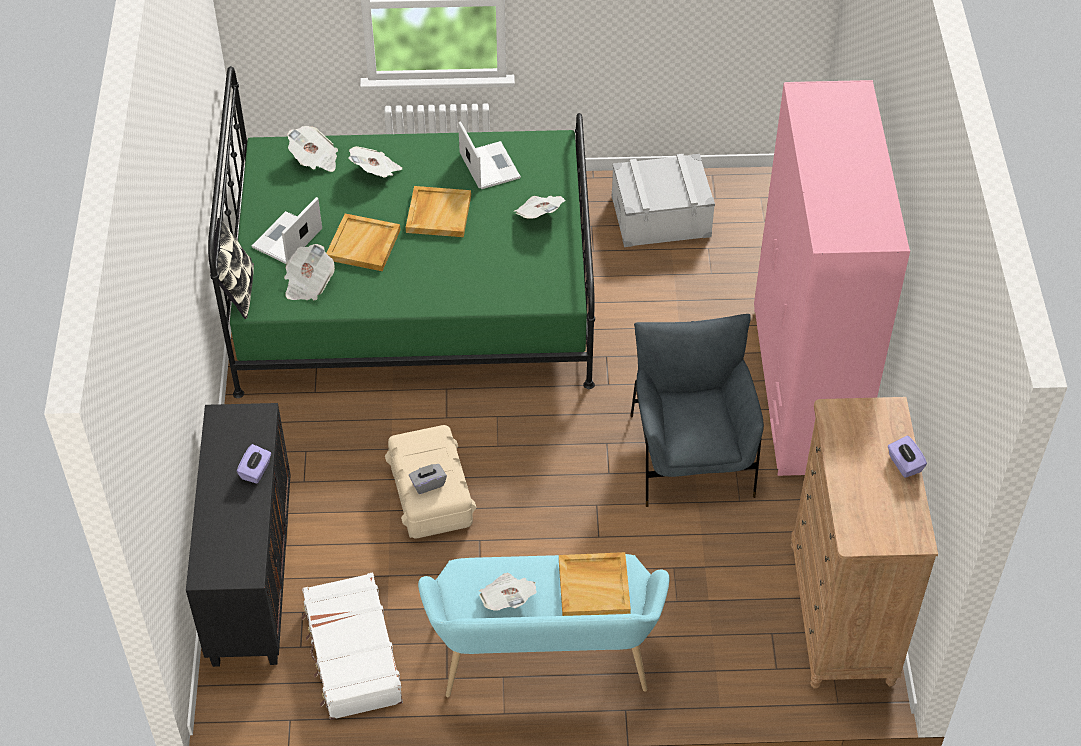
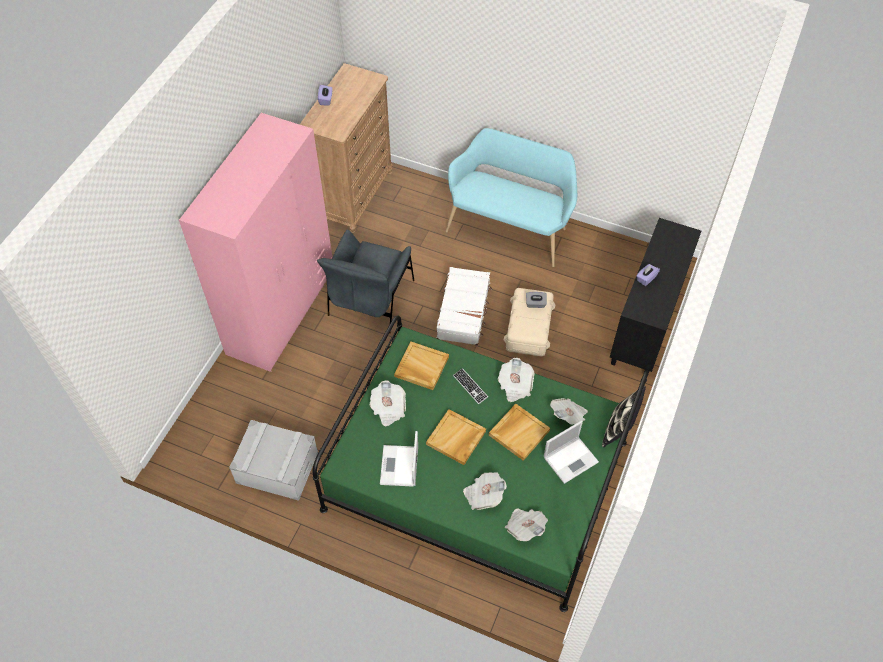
camera: 155 degrees left, 5 degrees up
white suitcase [301,573,403,720] -> white suitcase moved to [437,267,492,345]
newspaper [479,573,537,611] -> newspaper moved to [498,358,535,402]
beige tray [559,552,631,616] -> beige tray moved to [394,341,449,390]
none -> keyboard [453,368,488,404]

